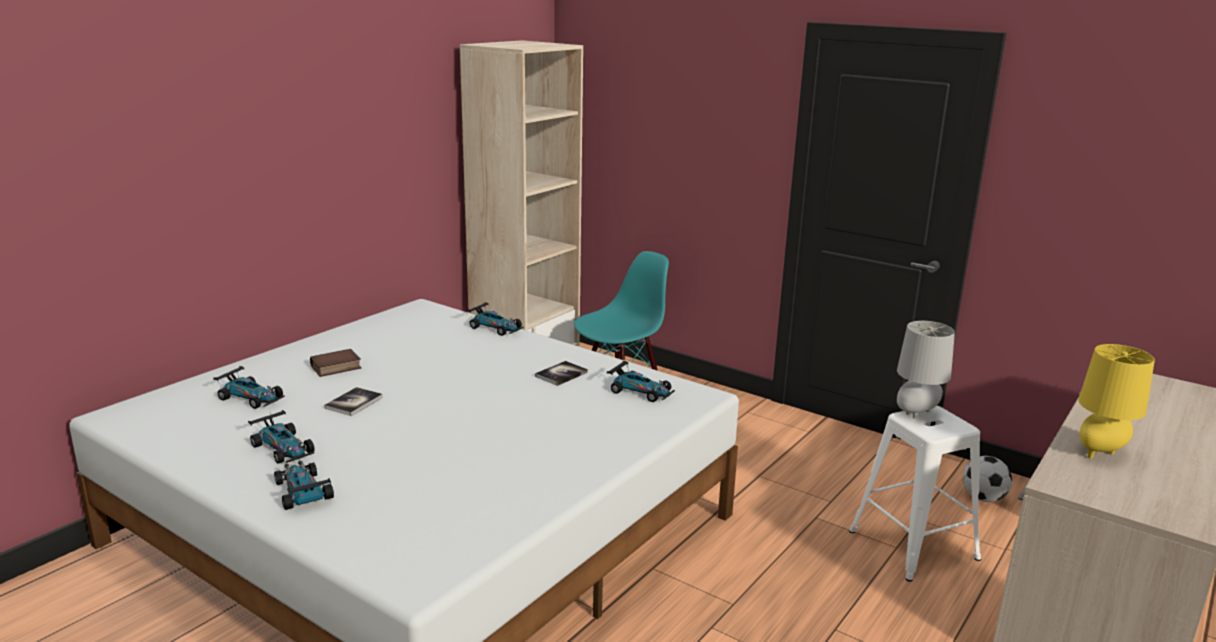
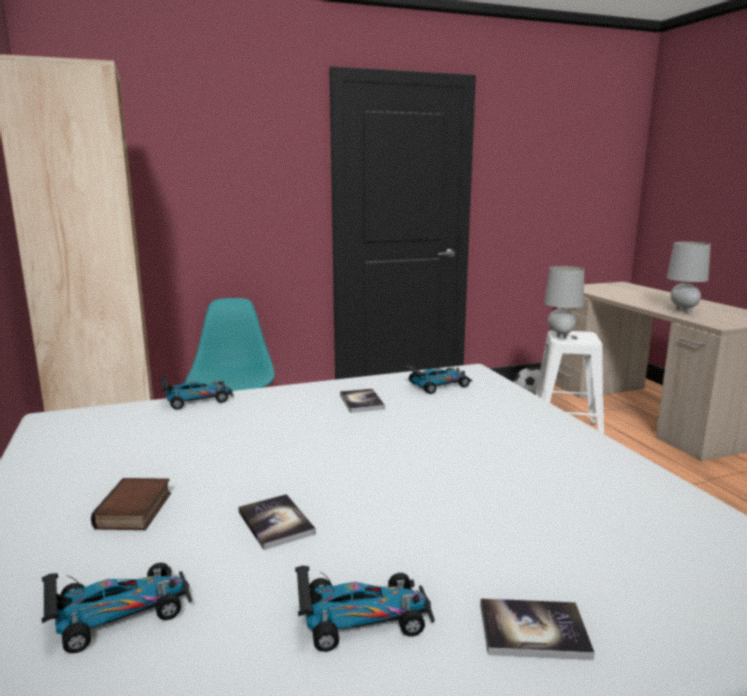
camera: 55 degrees left, 5 degrees down
toy car [274,461,334,510] -> book [480,599,595,660]
yellow table lamp [1078,344,1155,459] -> grey table lamp [667,242,711,314]

